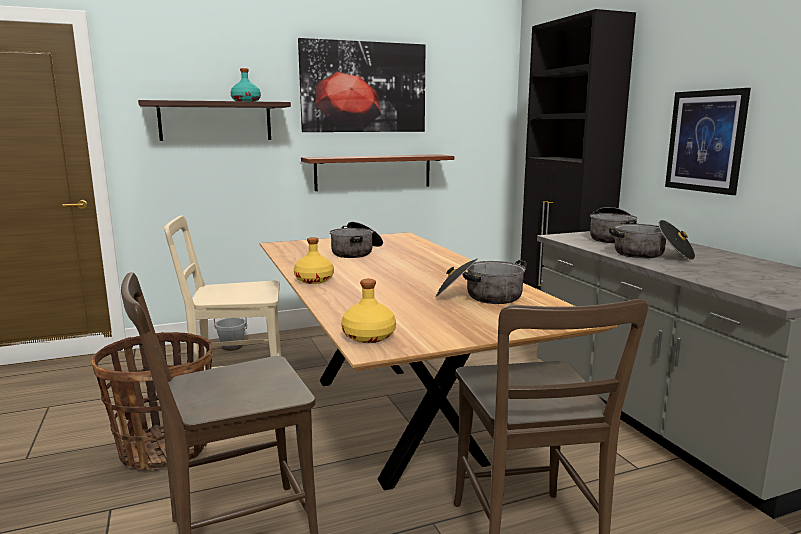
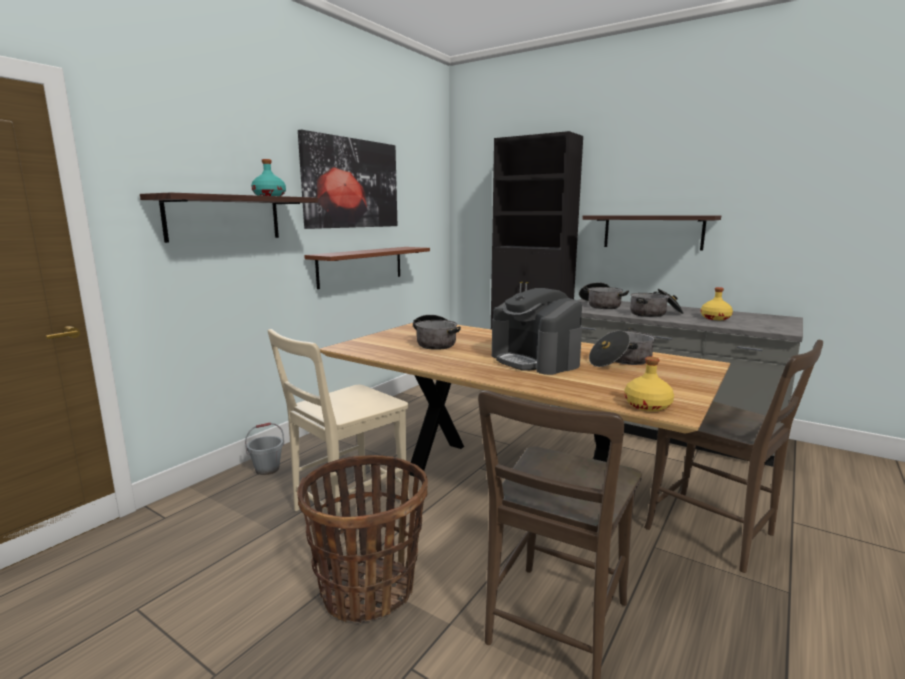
camera: 35 degrees left, 0 degrees up
yellow bottle [294,237,334,284] -> yellow bottle moved to [701,287,733,320]
picture [665,88,751,195] -> shelf [582,215,721,250]
none -> coffee machine [492,288,582,375]

